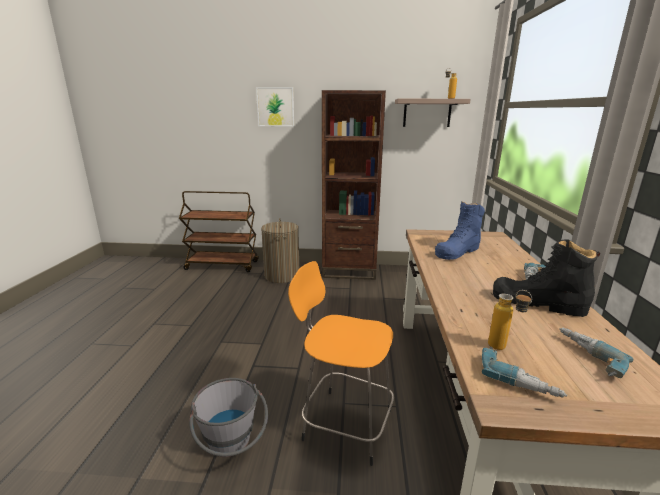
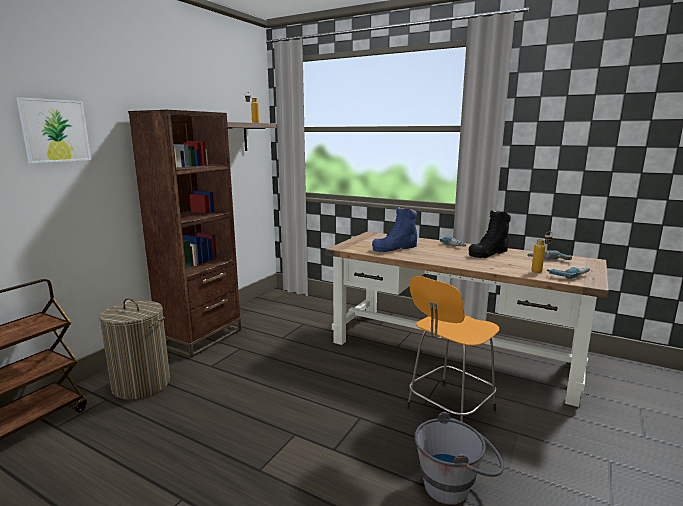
camera: 65 degrees left, 5 degrees down
blue boot [435,202,485,260] -> blue boot turned 75 degrees clockwise [372,207,417,252]

